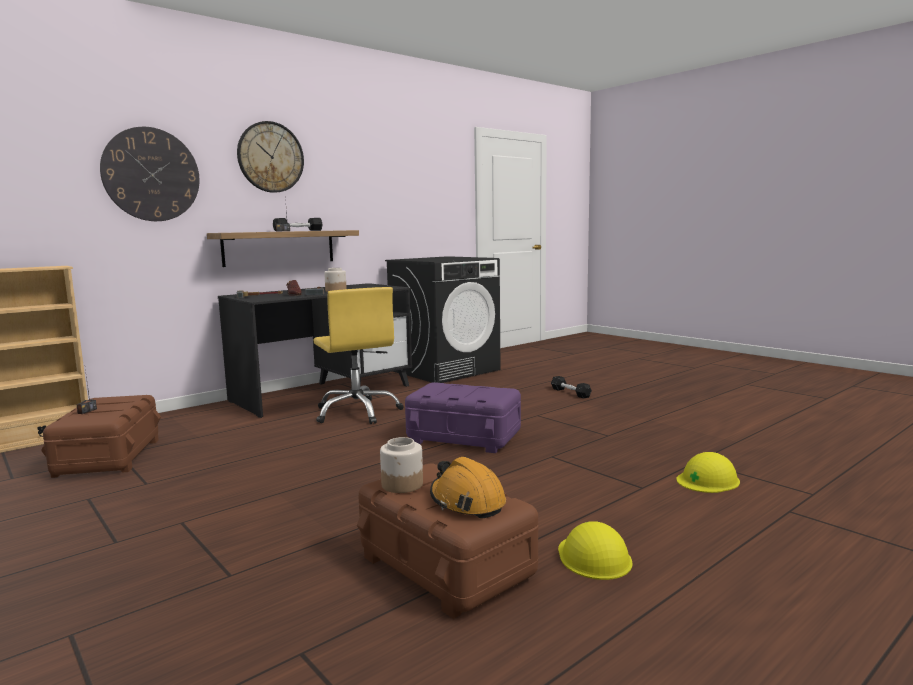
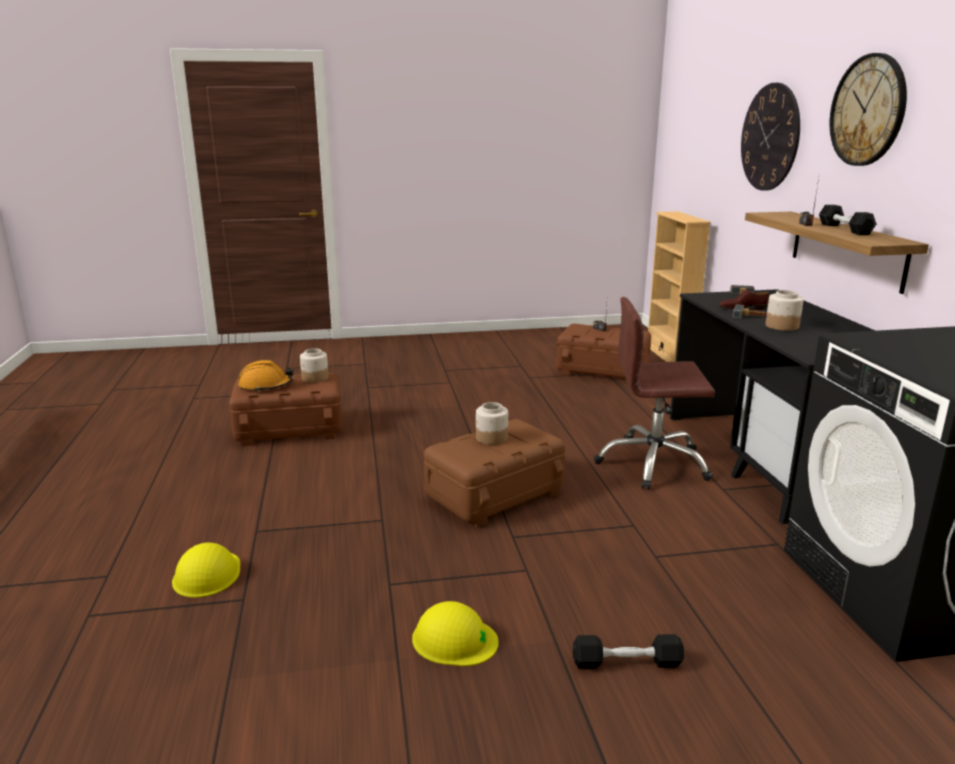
camera: 120 degrees right, 10 degrees up
yellow office chair [313,287,404,424] -> brown office chair [594,297,715,490]
purple storage box [405,382,521,453] -> brown storage box [424,419,565,528]
yellow hard hat [558,521,632,580] -> yellow hard hat moved to [412,601,499,666]
none -> jar [476,402,508,445]

